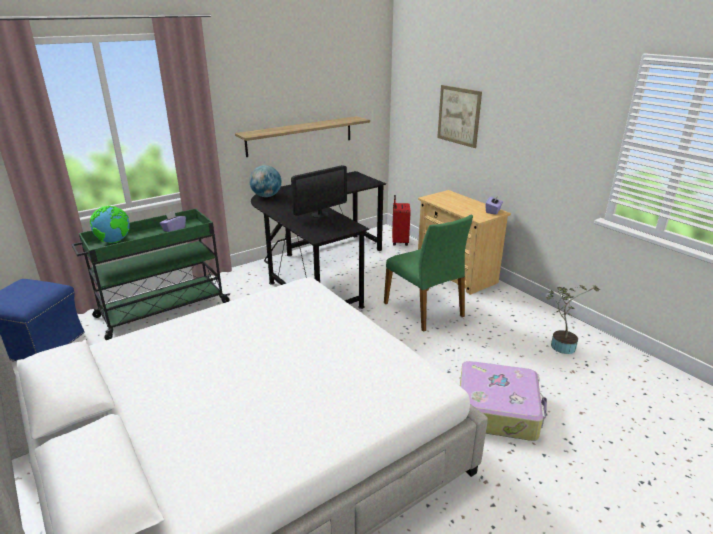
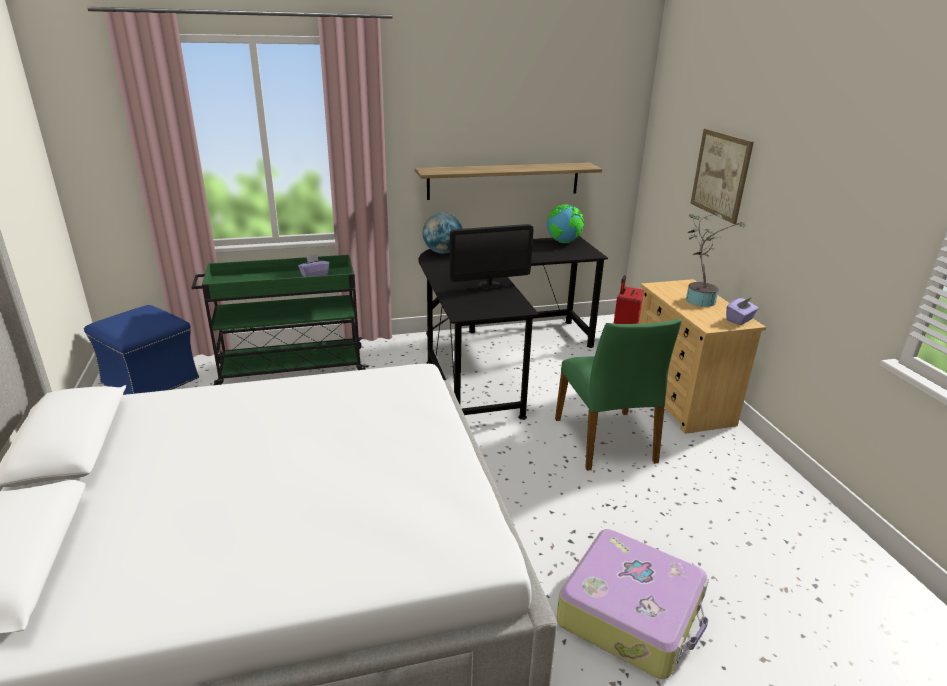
camera: 20 degrees right, 0 degrees up
globe [90,206,130,243] -> globe moved to [547,204,584,243]
potted plant [546,285,600,354] -> potted plant moved to [686,213,748,307]

